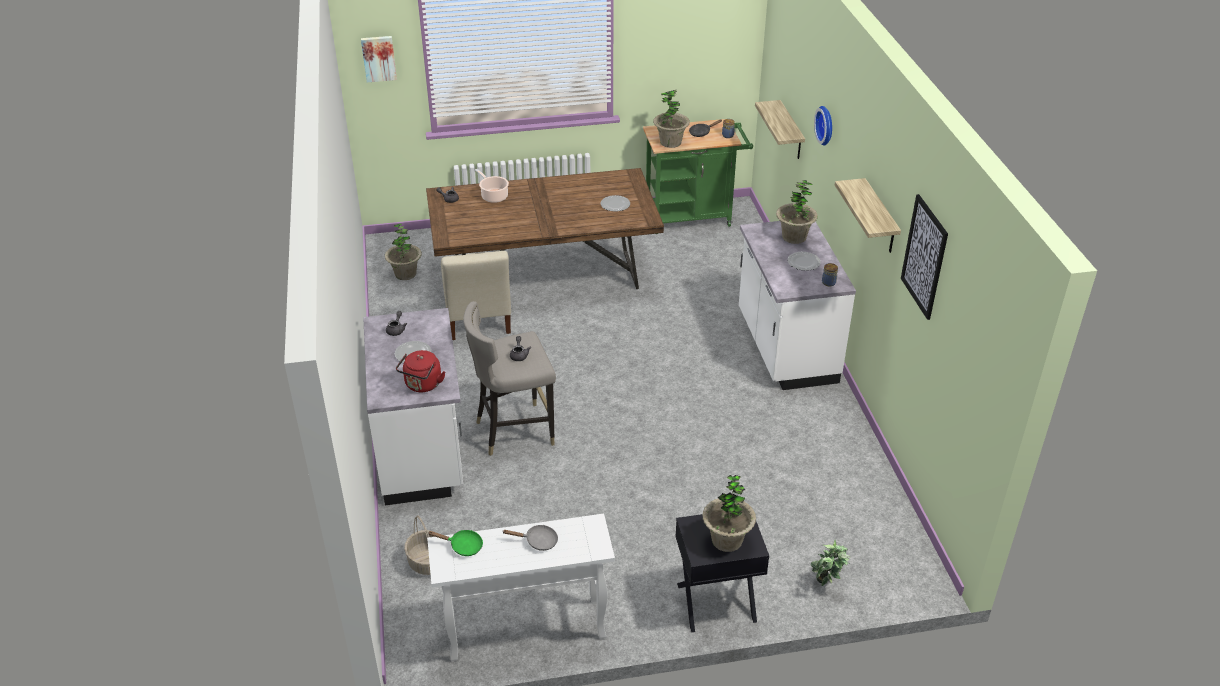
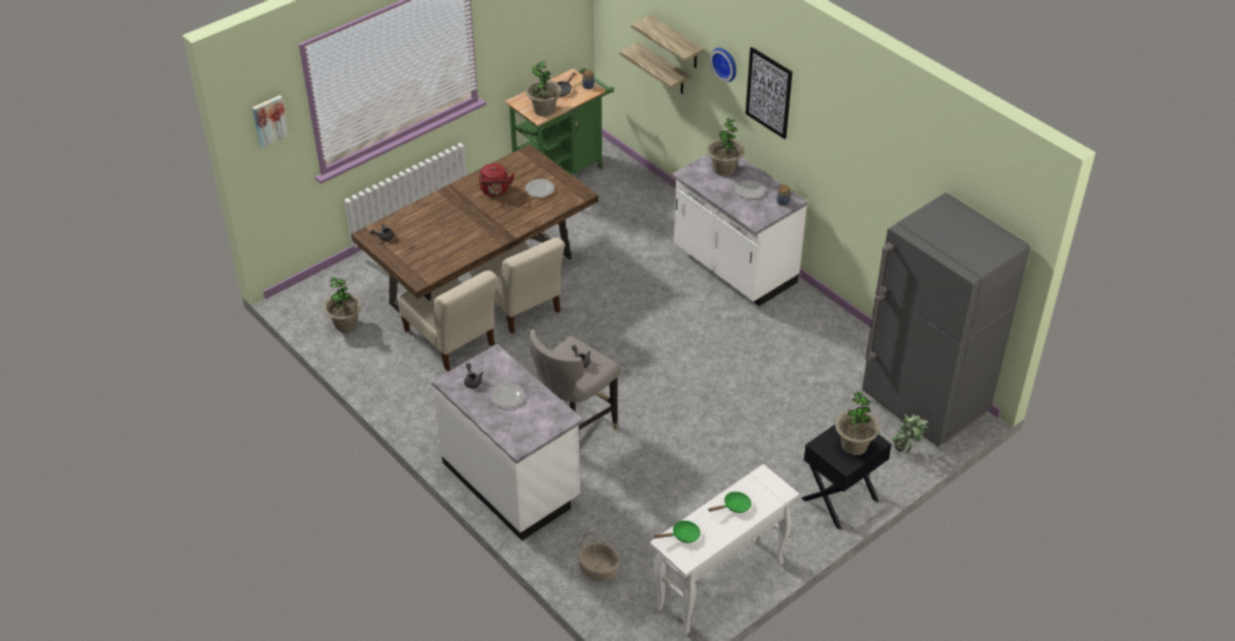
camera: 30 degrees left, 5 degrees up
red kettle [396,350,445,392] -> red kettle moved to [479,163,515,196]
cooking pot [475,169,509,203] -> none
grey frying pan [502,525,558,551] -> green frying pan [708,492,752,513]
shelf [835,178,901,253] -> shelf moved to [631,15,704,68]
picture [901,194,948,320] -> picture moved to [746,47,792,139]
none -> beige chair [470,238,565,334]
none -> grey fridge [862,193,1030,447]

